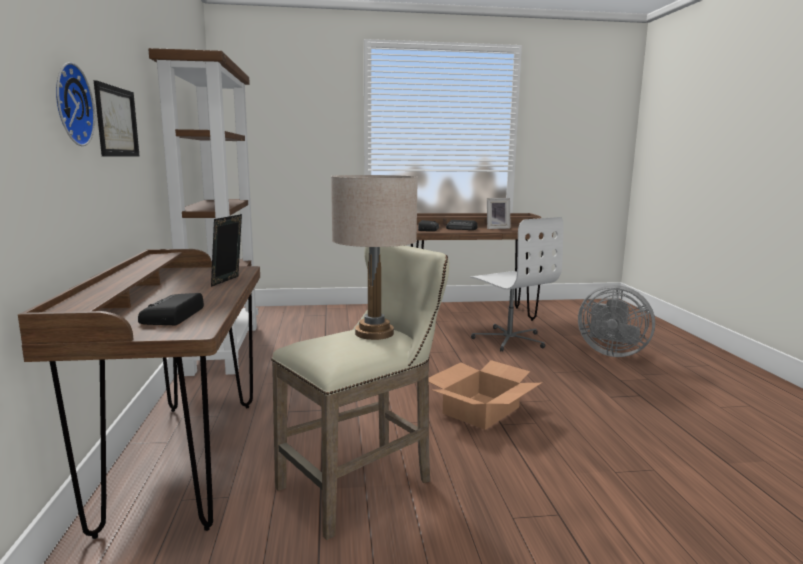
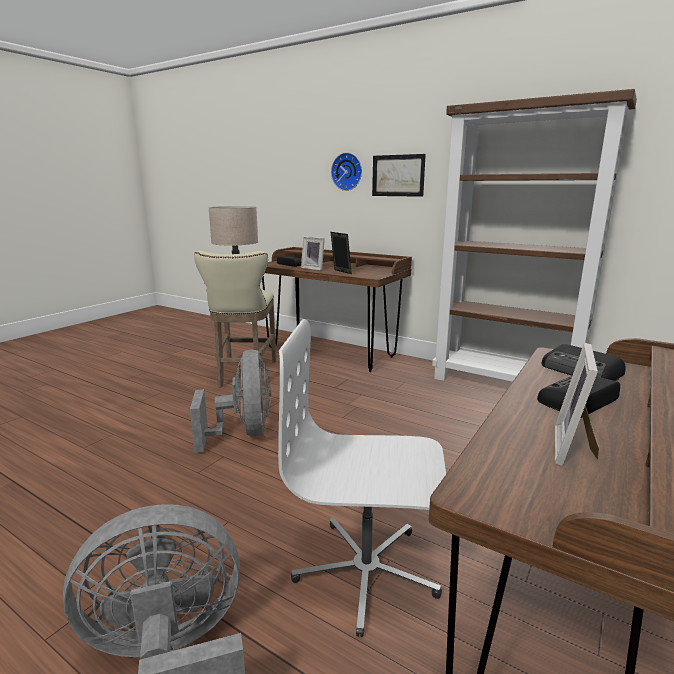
camera: 130 degrees right, 5 degrees up
cardboard box [428,360,541,430] -> grey fan [190,350,271,453]
none -> picture frame [301,237,325,271]

